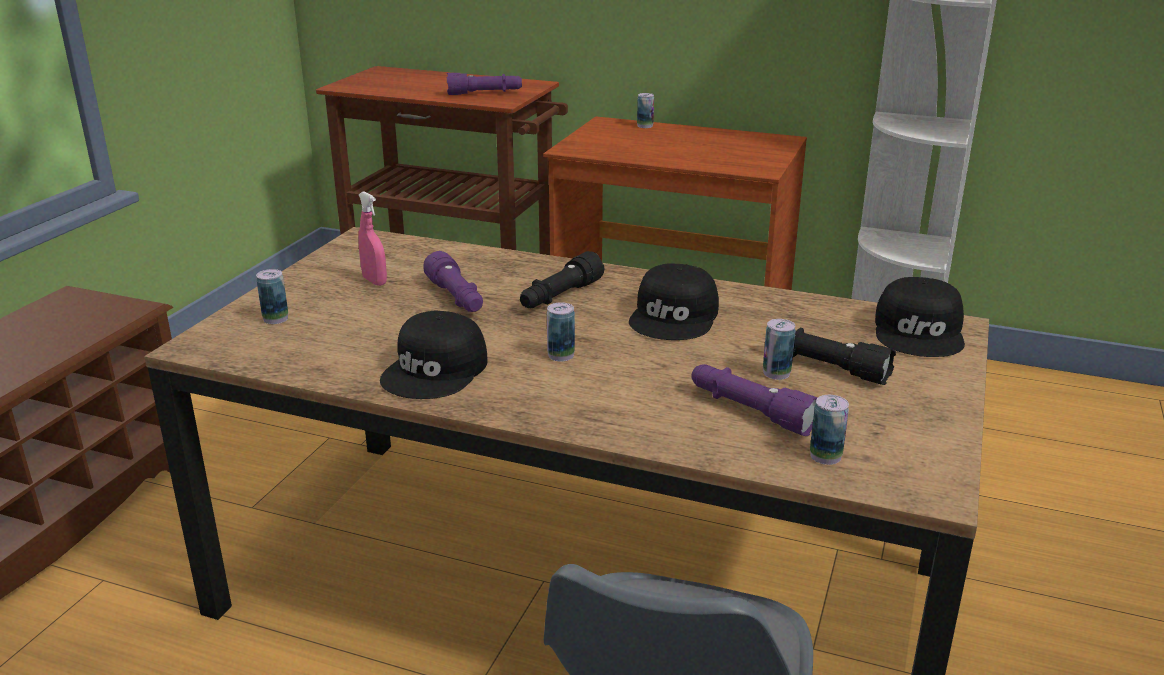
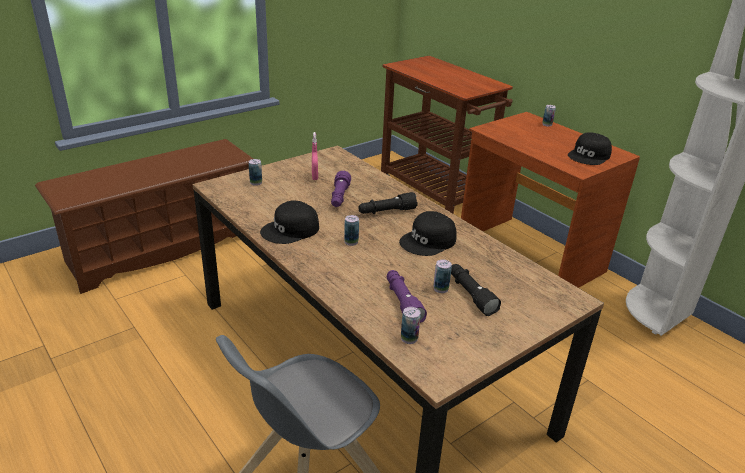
camera: 30 degrees right, 5 degrees up
purple flashlight [447,73,522,95] -> none
black cap [875,277,965,357] -> black cap moved to [568,133,612,165]

